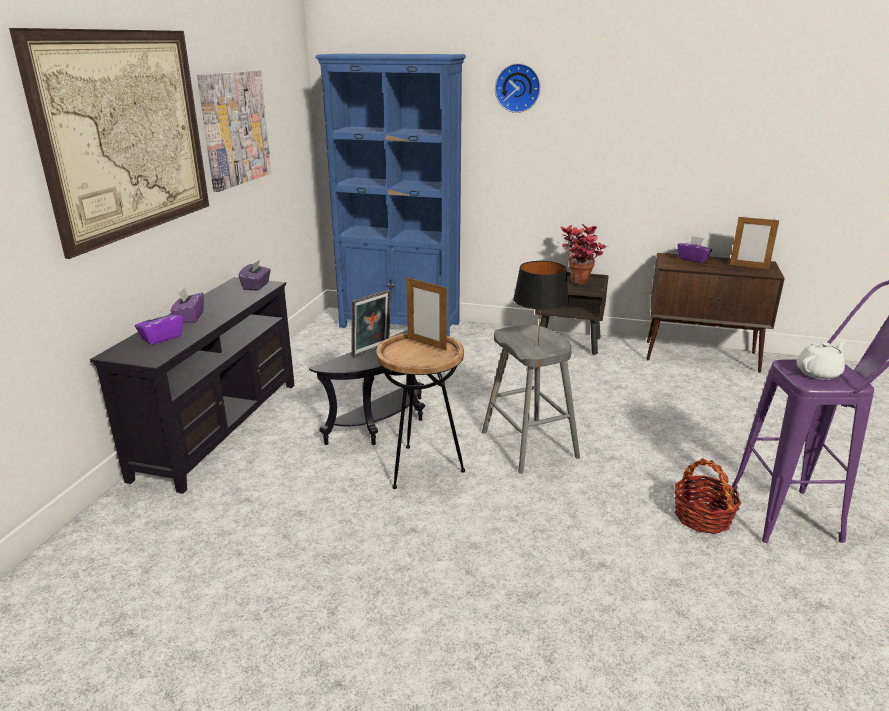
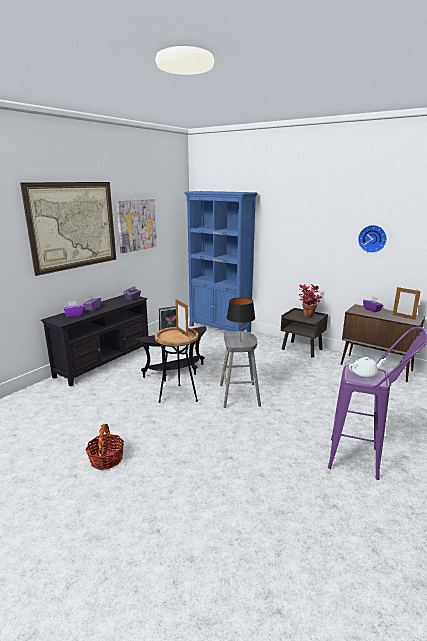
camera: 20 degrees right, 5 degrees down
wall clock [495,63,541,113] -> wall clock moved to [358,225,387,253]
basket [674,458,741,534] -> basket moved to [86,424,124,470]

